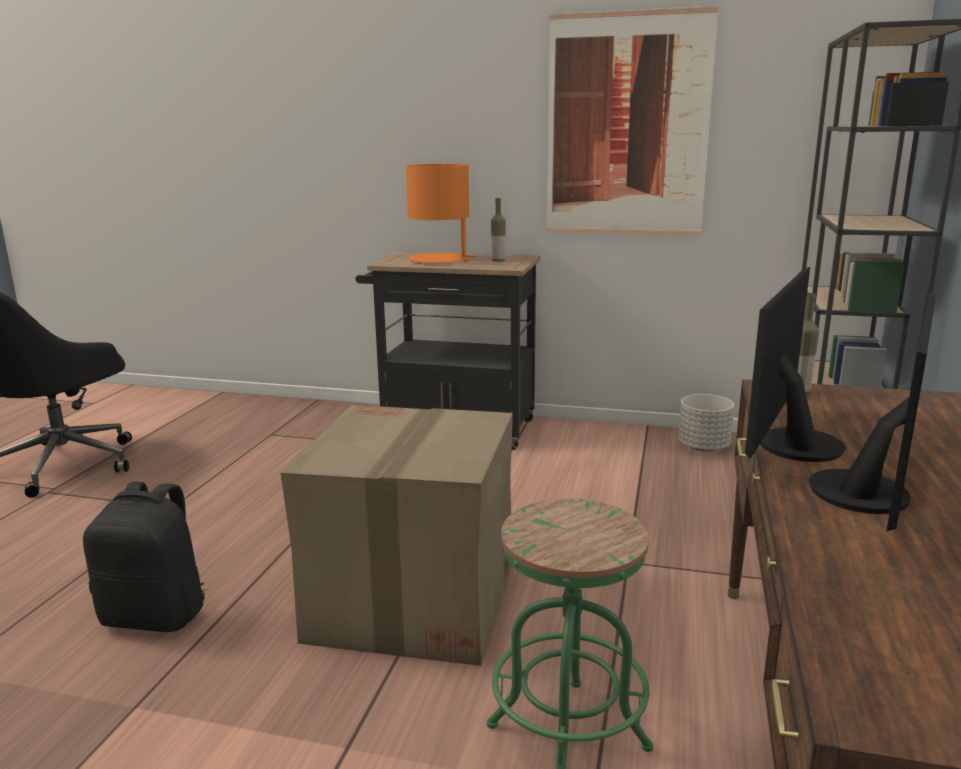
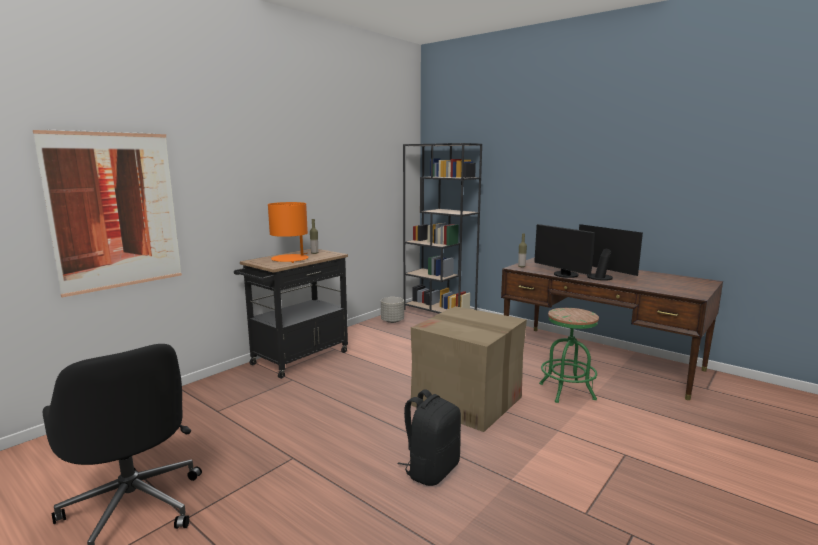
camera: 65 degrees left, 5 degrees down
picture [546,6,718,235] -> picture moved to [33,129,182,297]

